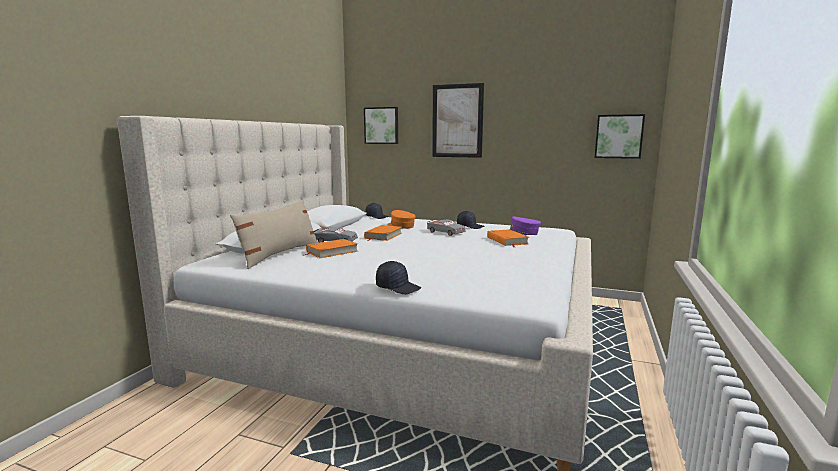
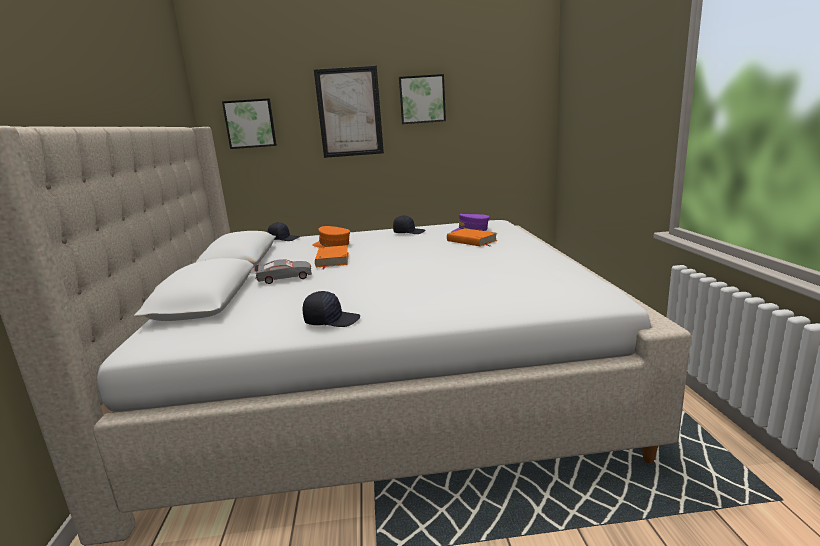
camera: 25 degrees left, 5 degrees up
beige pillow [230,200,318,269] -> none
orange book [305,239,358,258] -> none
black cap [376,261,421,294] -> black cap moved to [303,291,360,327]
grey toy car [427,219,466,236] -> none
picture [594,114,645,159] -> picture moved to [399,74,446,124]

